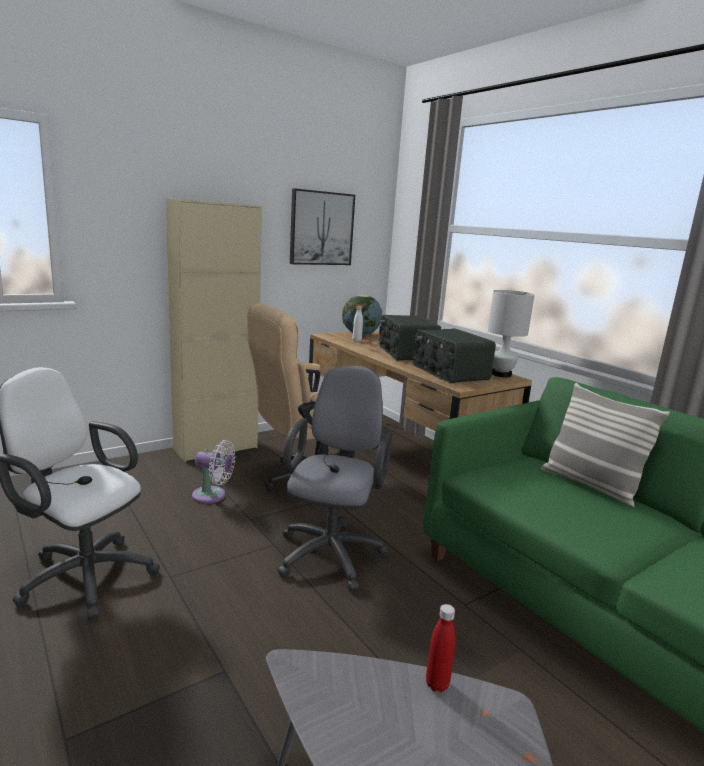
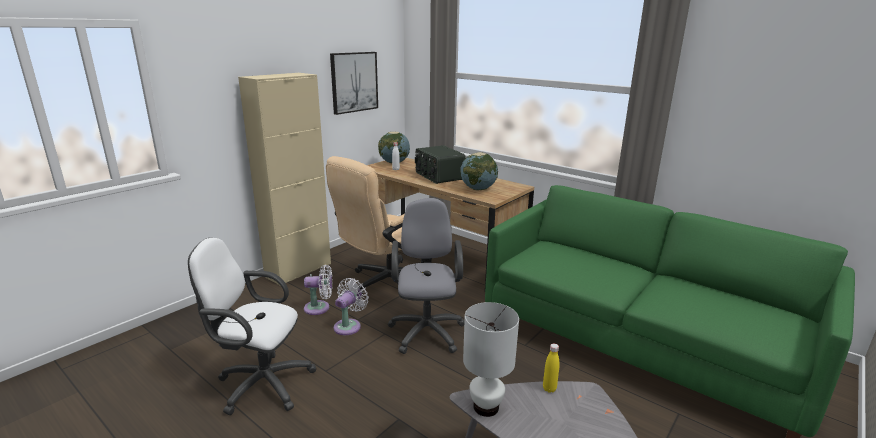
camera: 15 degrees left, 5 degrees up
radio [413,329,496,383] -> globe [460,152,498,190]
red bottle [426,604,455,692] -> yellow bottle [543,344,560,393]
white table lamp [488,290,535,377] -> white table lamp moved to [463,302,519,417]
pillow [541,383,670,508] -> none
none -> white fan [334,278,369,335]

